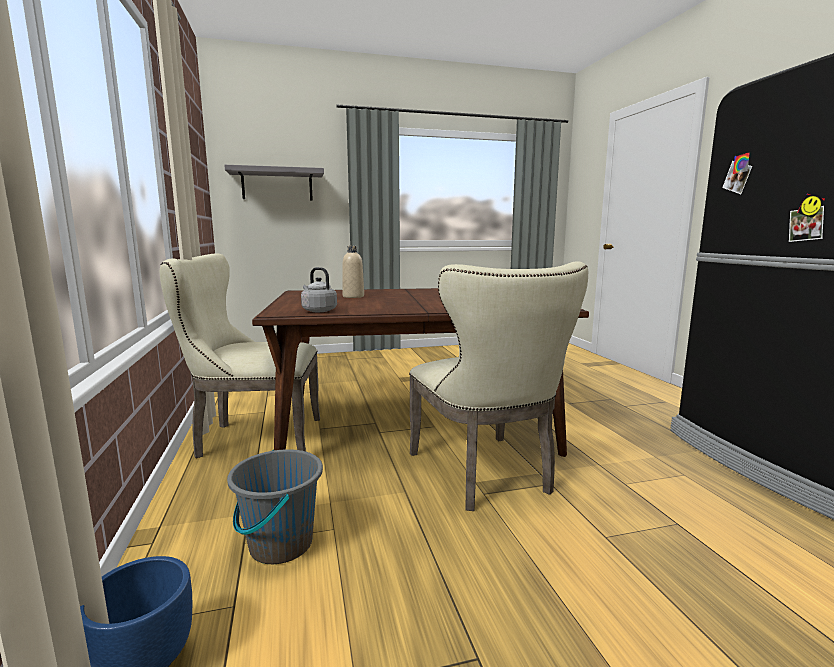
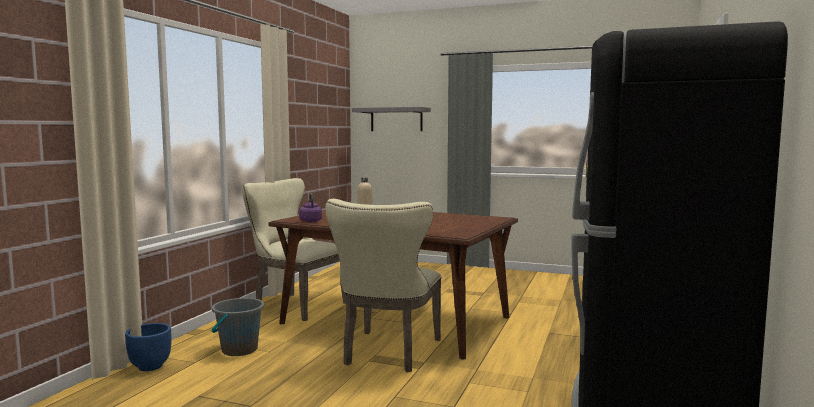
camera: 35 degrees right, 5 degrees down
grey kettle [301,267,337,312] -> purple kettle [299,193,322,222]

